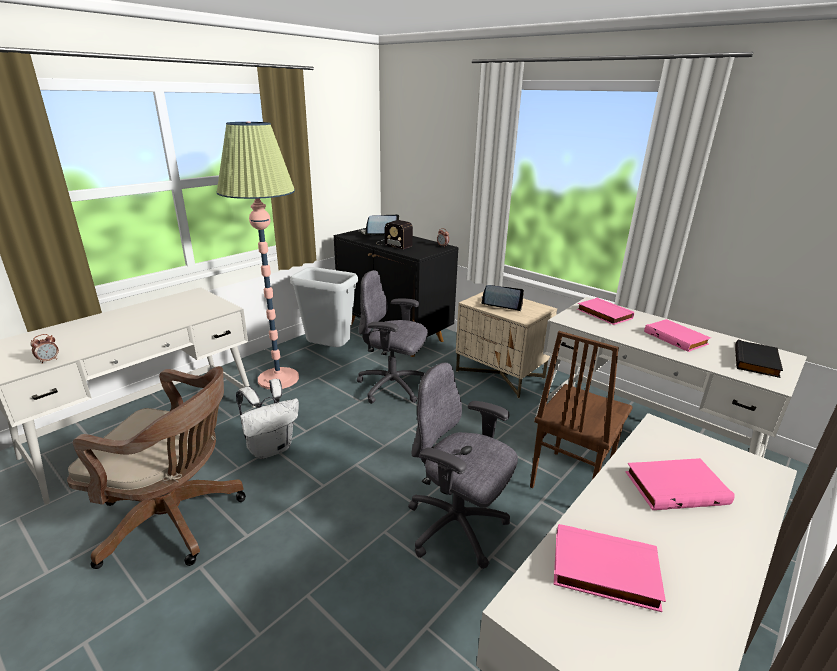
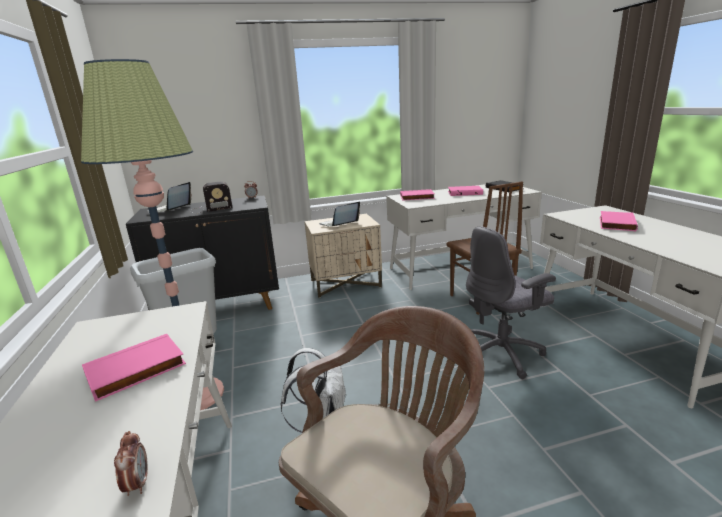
camera: 55 degrees left, 5 degrees down
grey office chair [357,270,428,404] -> none
pink book [554,524,666,612] -> pink book moved to [82,334,186,402]

